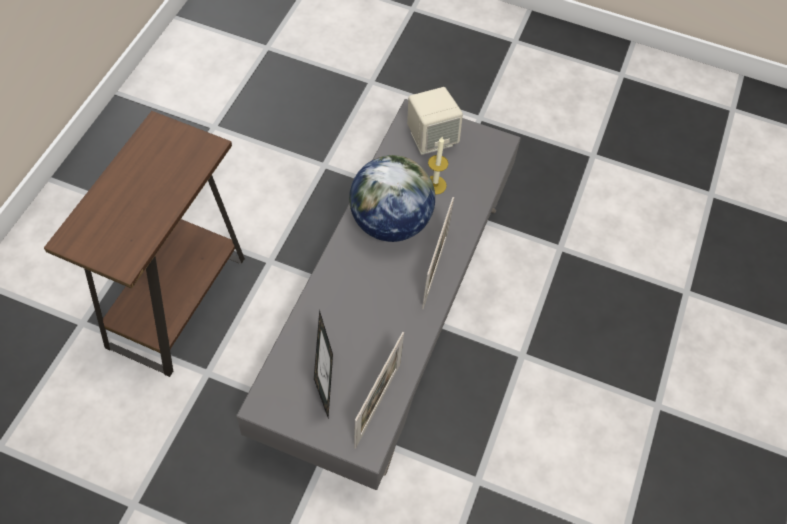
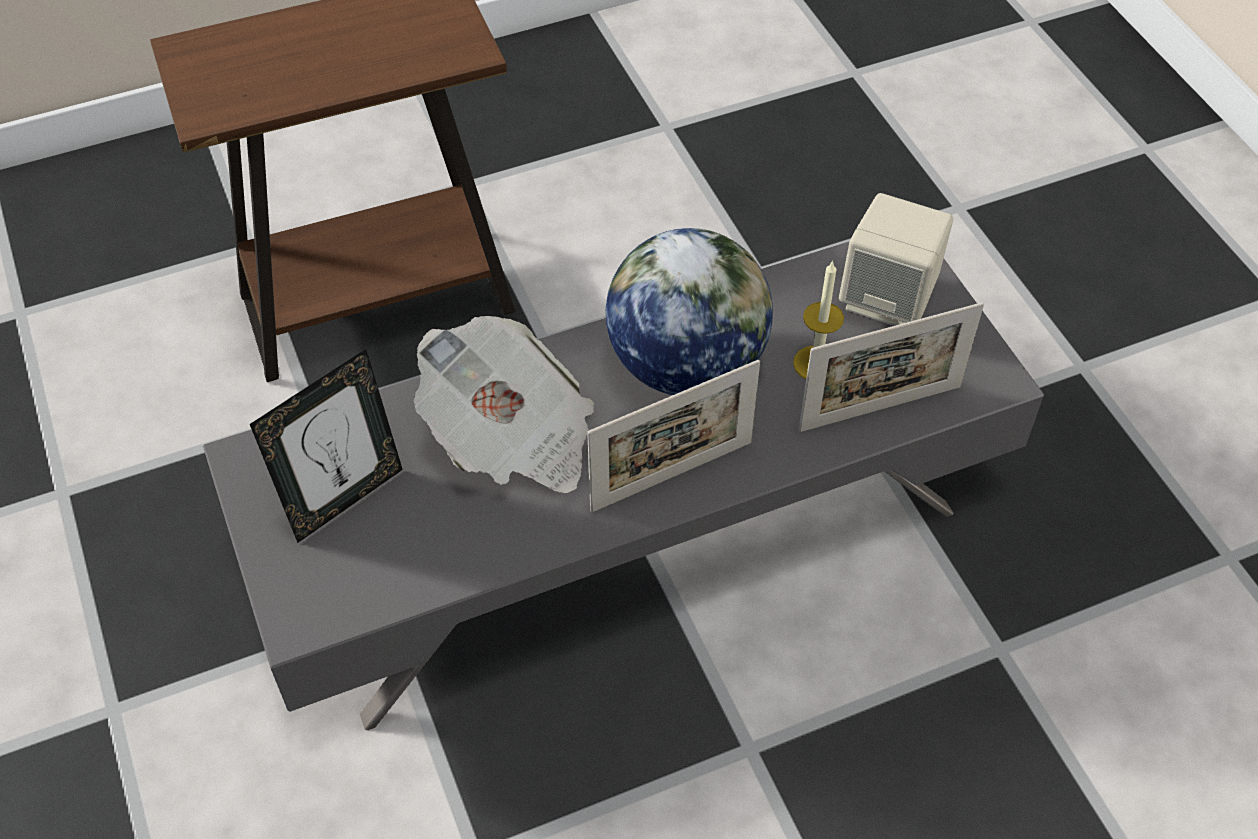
camera: 50 degrees right, 5 degrees down
picture frame [354,332,404,449] -> picture frame moved to [799,302,984,432]
none -> newspaper [413,316,594,493]

